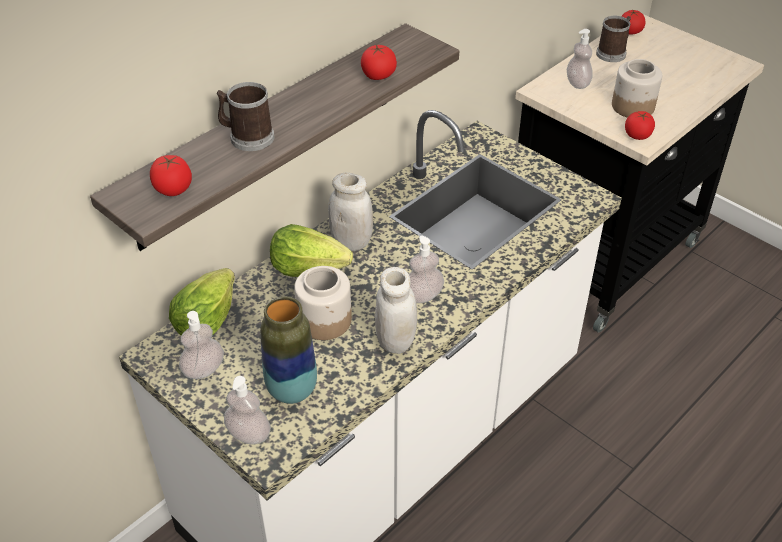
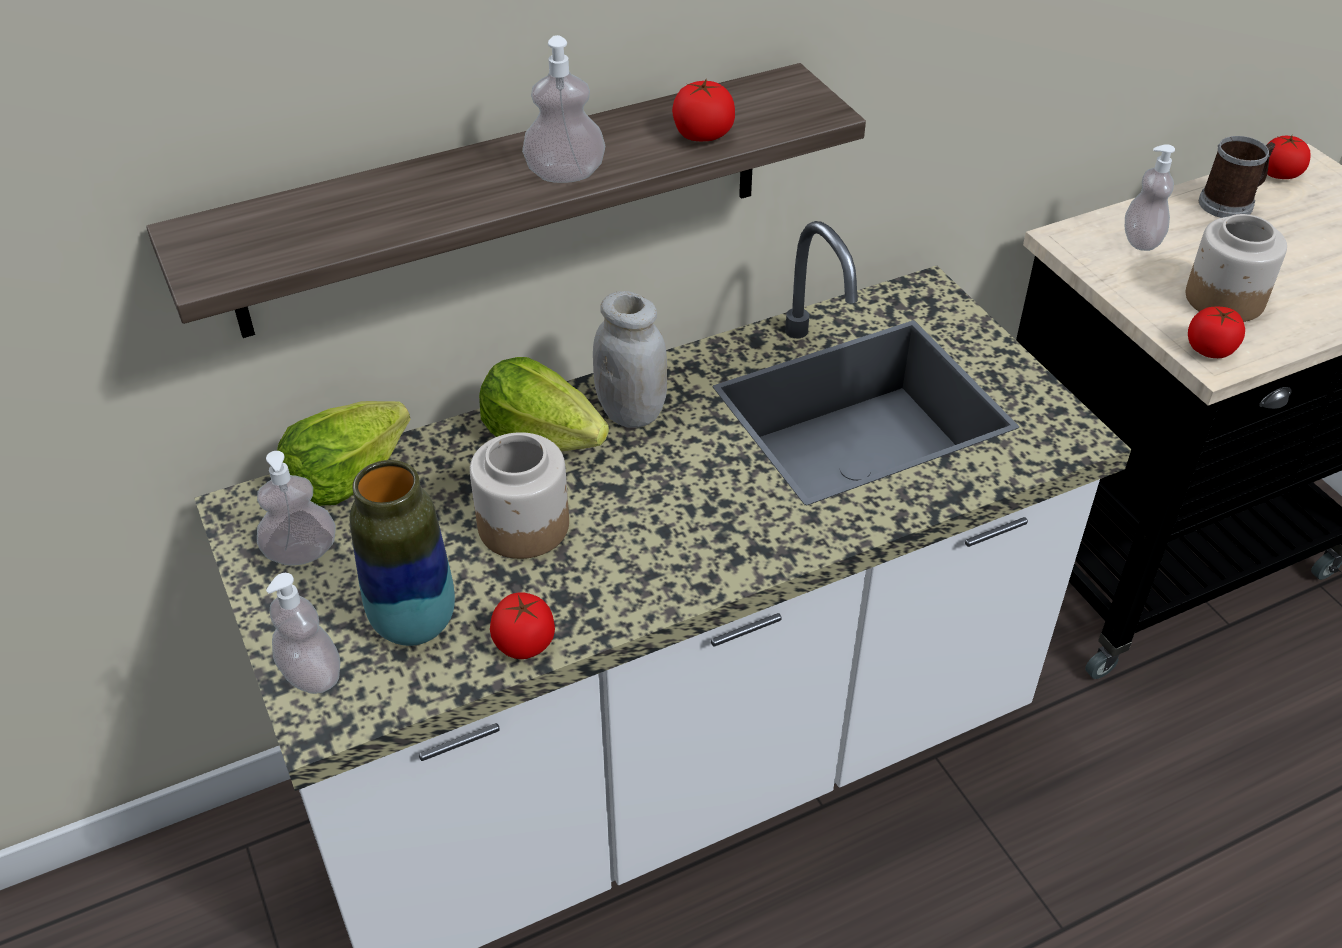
camera: 20 degrees right, 0 degrees up
tomato [150,155,192,196] -> tomato moved to [490,592,555,659]
mug [217,82,274,151] -> none
white jar [375,267,417,354] -> none
soap dispenser [409,235,444,303] -> soap dispenser moved to [522,35,605,183]

